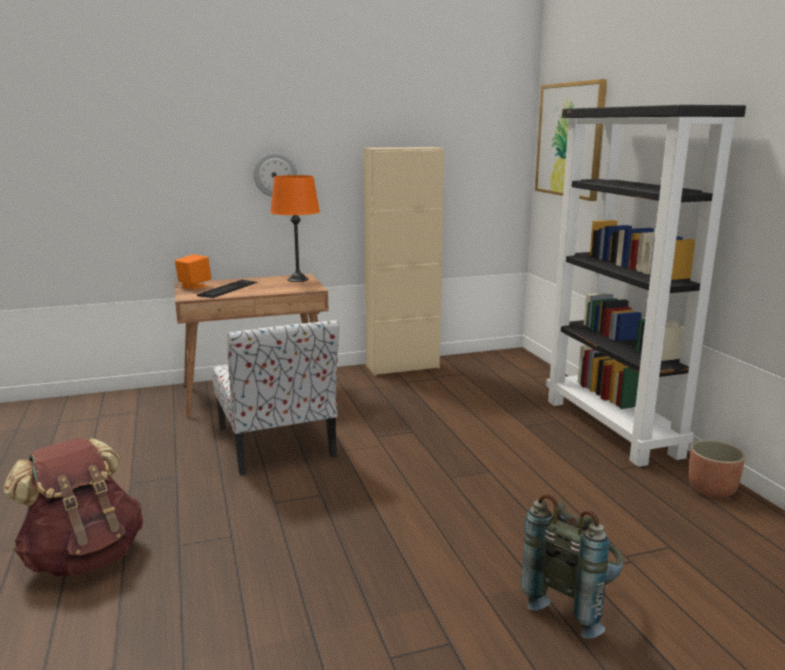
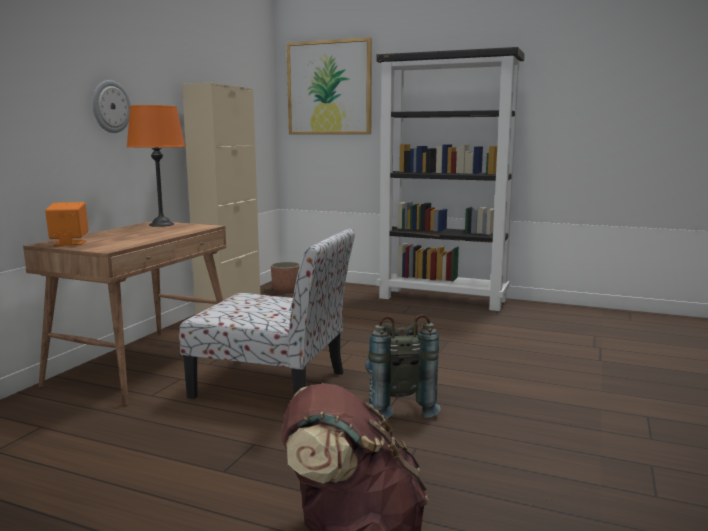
camera: 50 degrees left, 5 degrees down
keyboard [197,280,257,298] -> none
grey backpack [521,494,624,638] -> grey backpack moved to [365,314,441,419]
planter [689,440,745,498] -> planter moved to [271,262,300,292]

